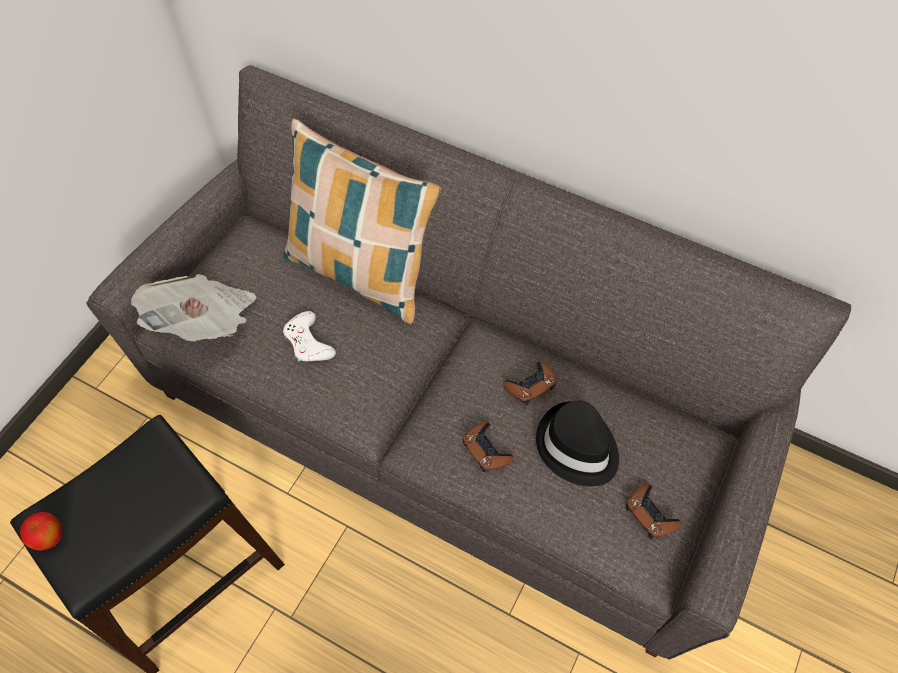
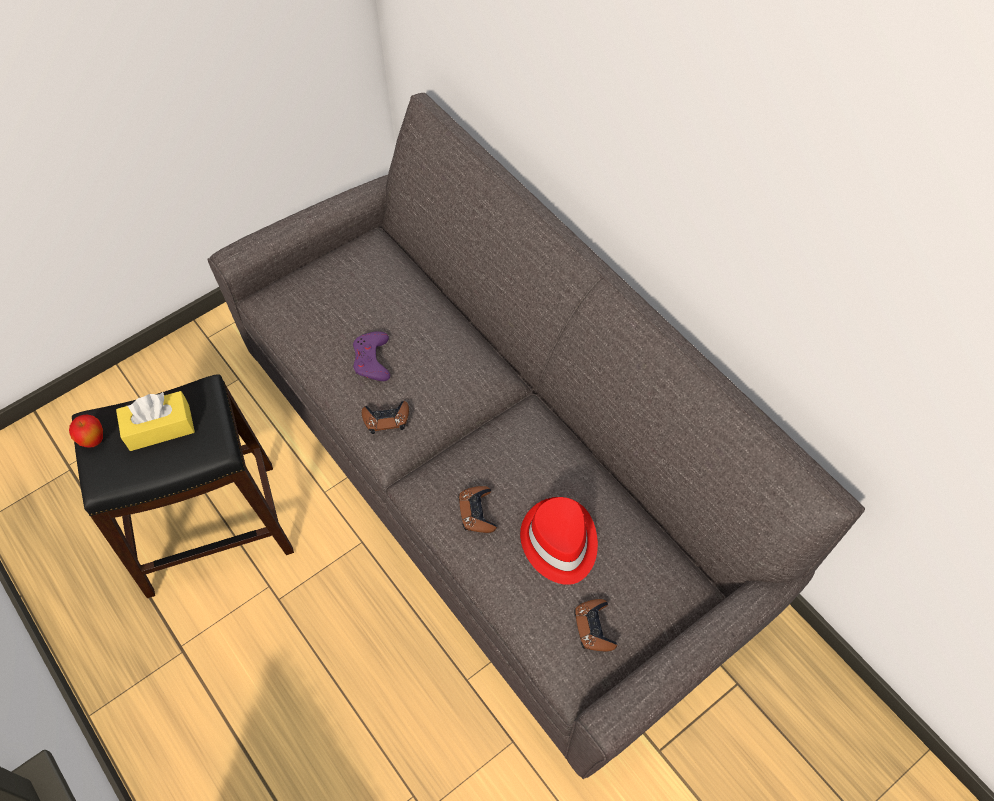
camera: 25 degrees right, 0 degrees up
newspaper [131,274,256,341] -> none
pillow [283,118,441,324] -> none
white game controller [283,311,336,361] -> purple game controller [353,331,390,381]
brown game controller [503,361,556,405] -> brown game controller moved to [362,401,409,434]
black hat [536,400,619,486] -> red hat [520,497,598,585]
none -> yellow tissue box [116,391,195,451]

